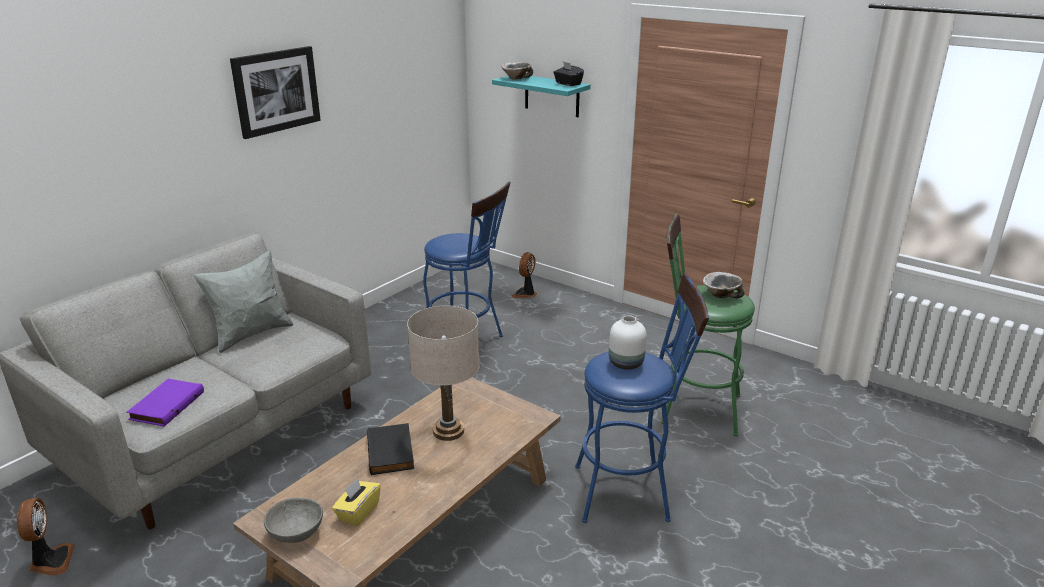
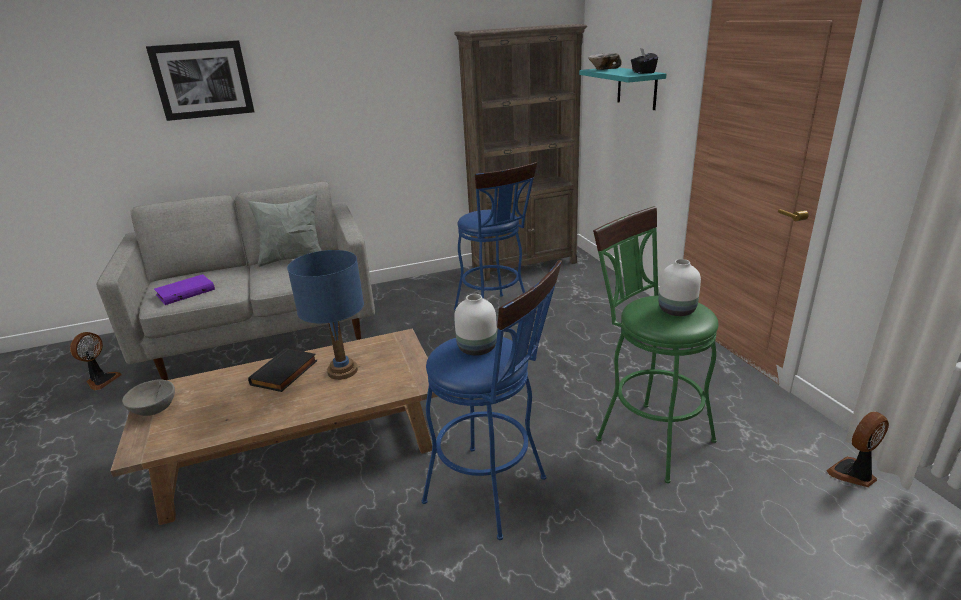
camera: 35 degrees right, 0 degrees up
picture [230,46,321,139] -> picture moved to [146,40,255,121]
yellow tissue box [332,477,381,526] -> none
beige table lamp [407,306,480,441] -> blue table lamp [287,250,364,380]
fan [512,252,537,298] -> fan moved to [826,412,889,487]
bowl [703,272,745,298] -> white vase [658,259,701,316]
none -> brown bookcase [454,24,587,281]

